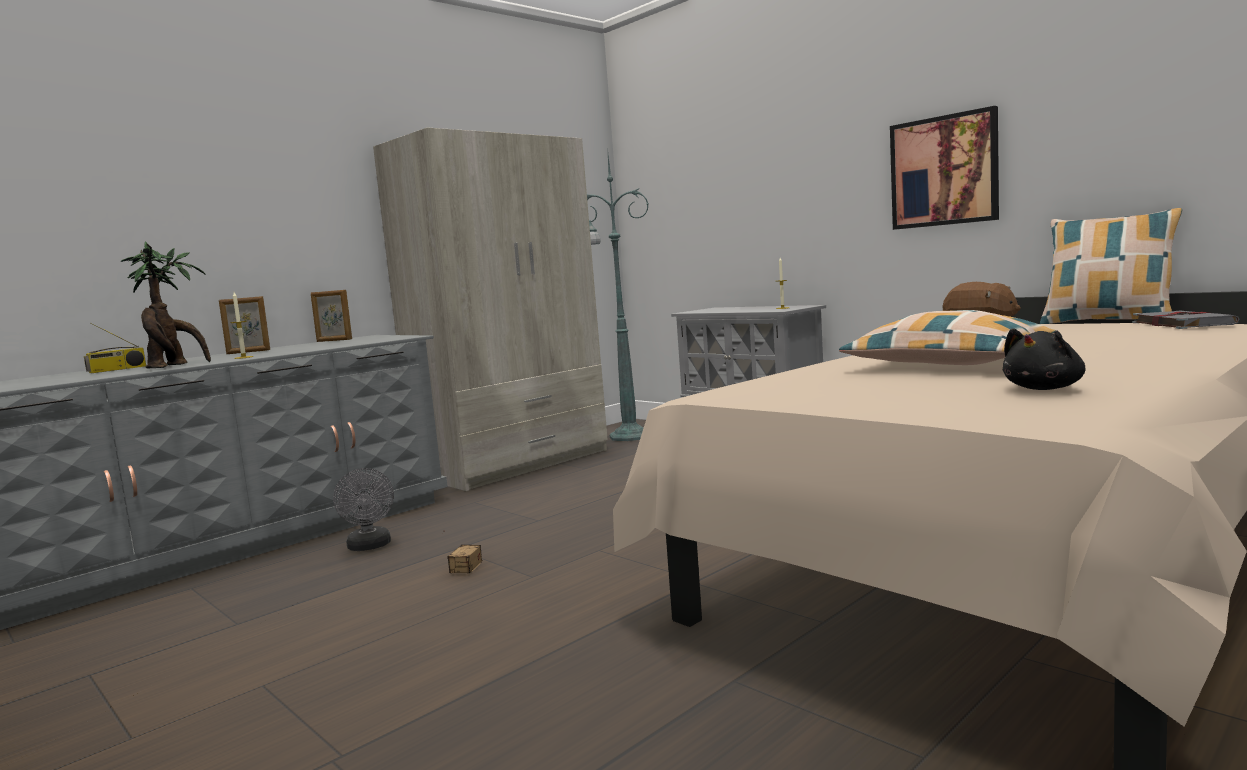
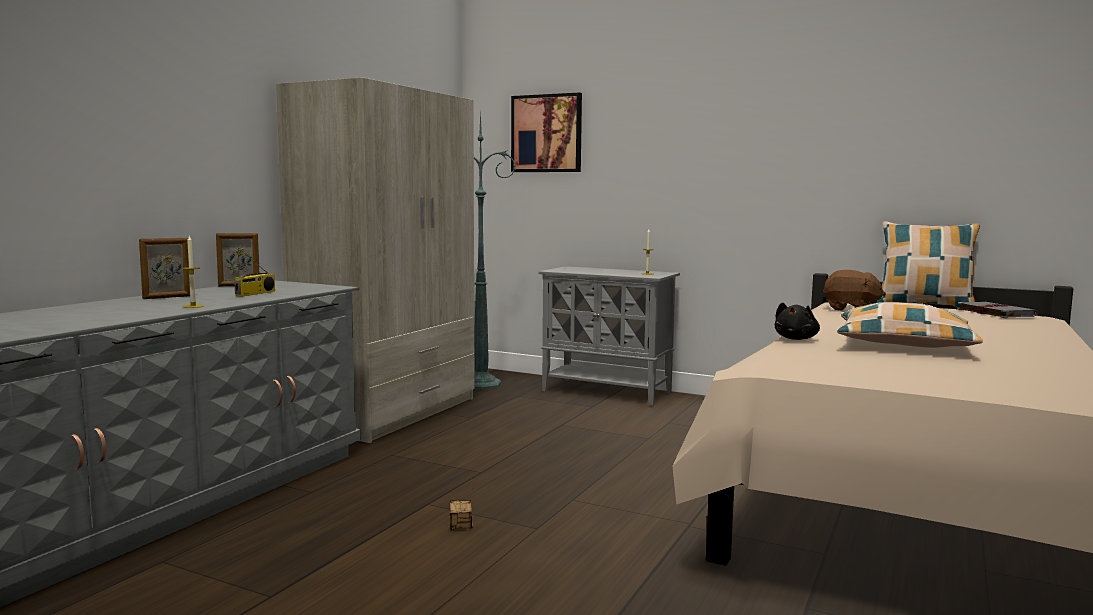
camera: 20 degrees left, 0 degrees up
radio [84,323,146,373] -> radio moved to [234,249,275,296]
potted plant [121,241,211,369] -> none
grey fan [333,468,394,551] -> none
picture [890,106,999,230] -> picture moved to [511,92,582,172]
black plush toy [1003,328,1085,390] -> black plush toy moved to [775,302,820,340]

